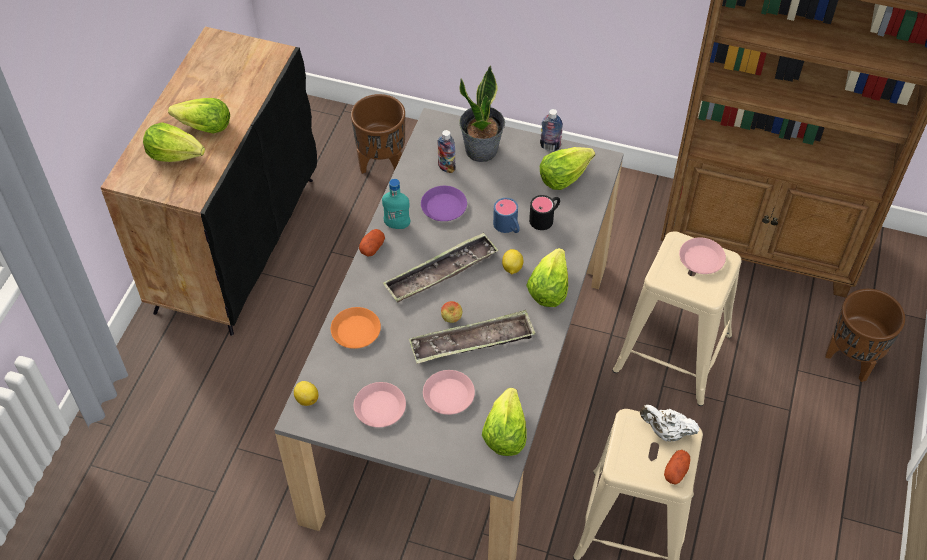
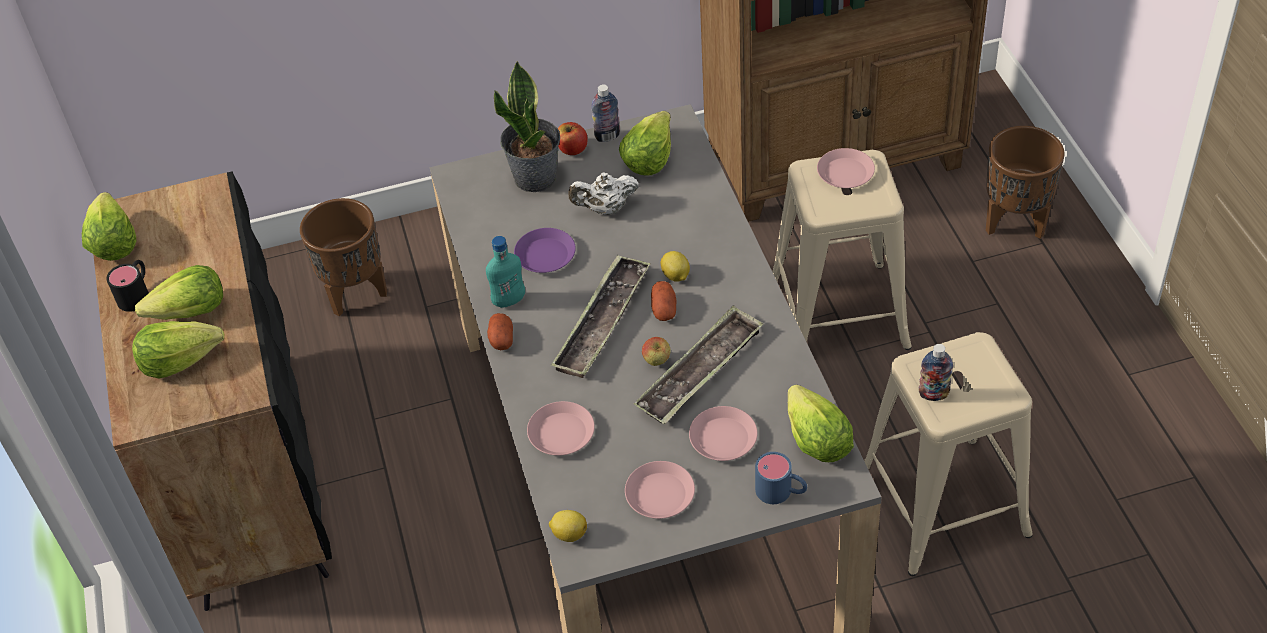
camera: 30 degrees left, 5 degrees down
orange plate [331,307,381,349] -> pink plate [527,401,595,456]
bottle [438,130,455,173] -> bottle moved to [918,344,953,401]
blue mug [493,198,520,233] -> blue mug moved to [755,452,807,504]
lettuce [526,248,568,307] -> lettuce moved to [82,192,136,261]
black mug [529,195,560,230] -> black mug moved to [106,260,149,312]
white teapot [640,405,699,442] -> white teapot moved to [568,172,639,215]
potato [664,450,691,485] -> potato moved to [651,281,677,321]
none -> apple [558,122,588,155]

